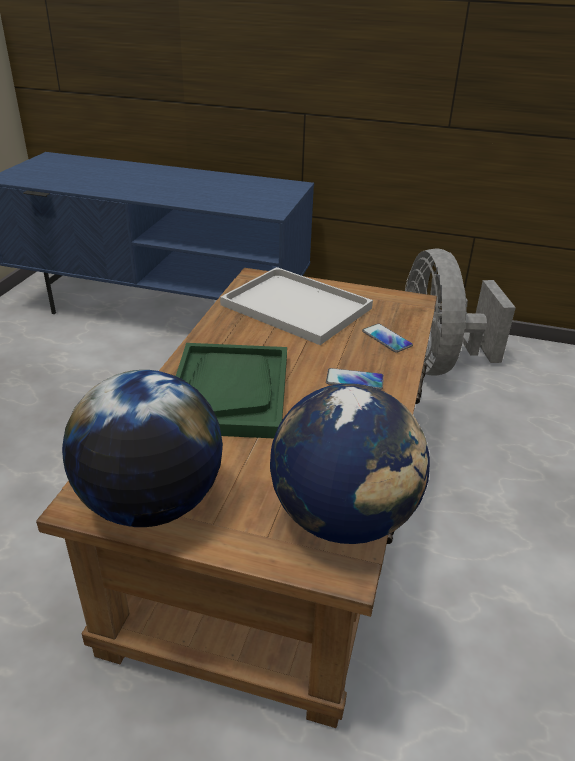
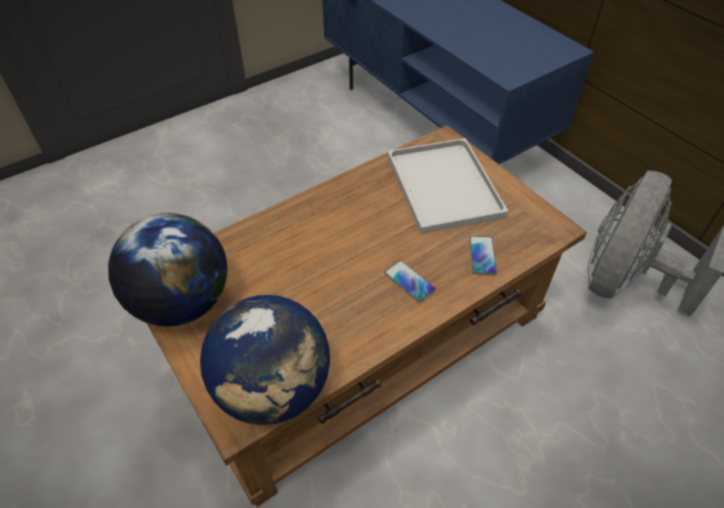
camera: 40 degrees right, 15 degrees up
green tray [176,343,287,438] -> none

